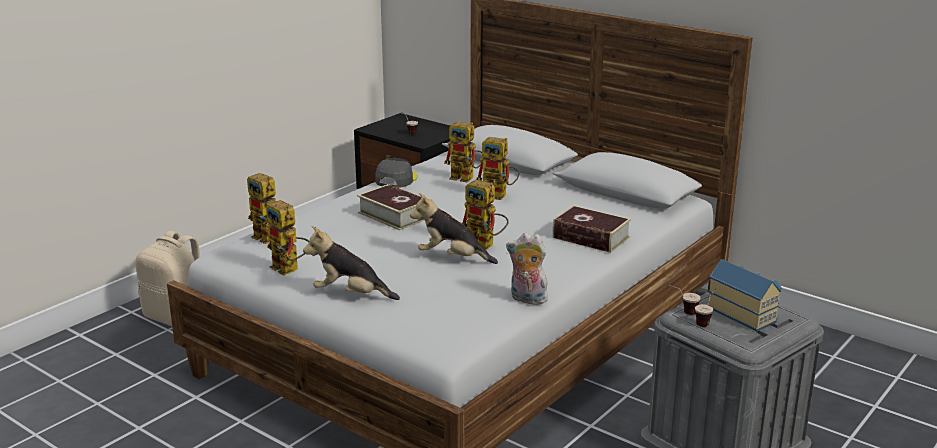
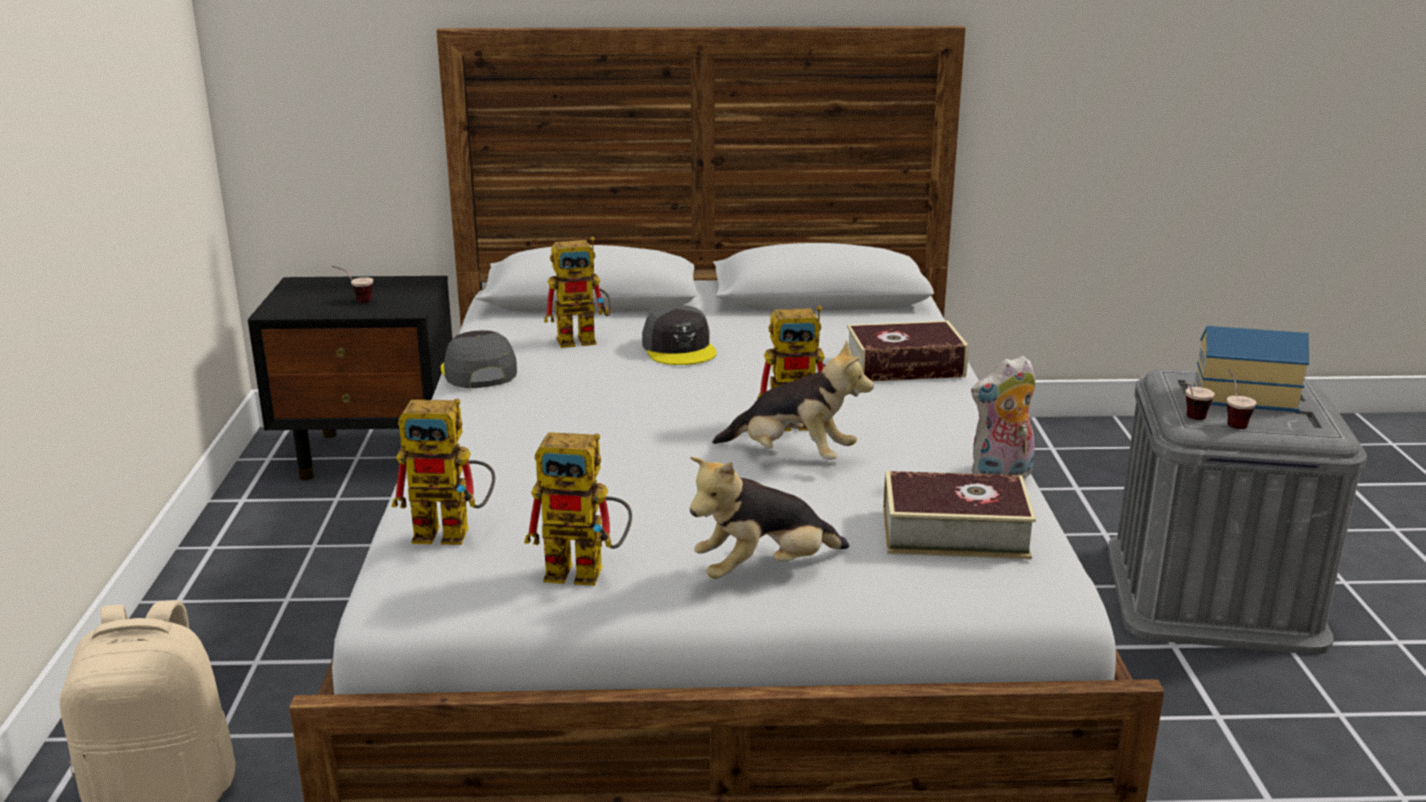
camera: 40 degrees left, 0 degrees up
book [357,184,425,230] -> book moved to [883,471,1036,559]
plush toy [410,193,498,264] -> plush toy turned 135 degrees counterclockwise [712,340,874,460]
toy robot [476,137,520,200] -> grey cap [642,305,717,365]

